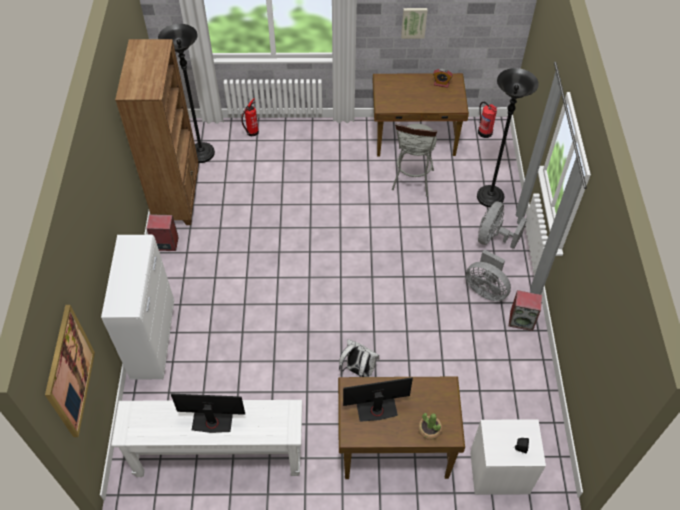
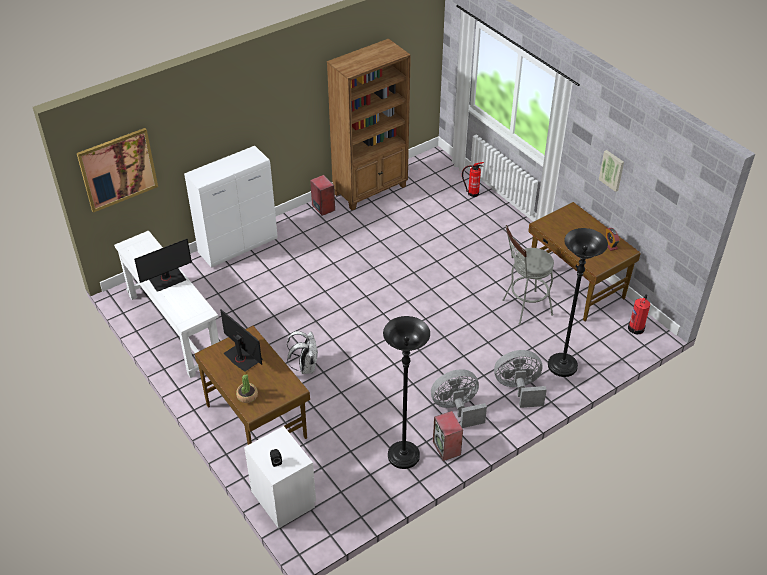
camera: 55 degrees right, 10 degrees down
black floor lamp [158,24,215,163] -> black floor lamp moved to [383,316,430,469]
monitor [171,394,245,433] -> monitor turned 90 degrees clockwise [134,239,192,292]
grey fan [465,249,511,301] -> grey fan turned 75 degrees clockwise [431,369,487,428]

